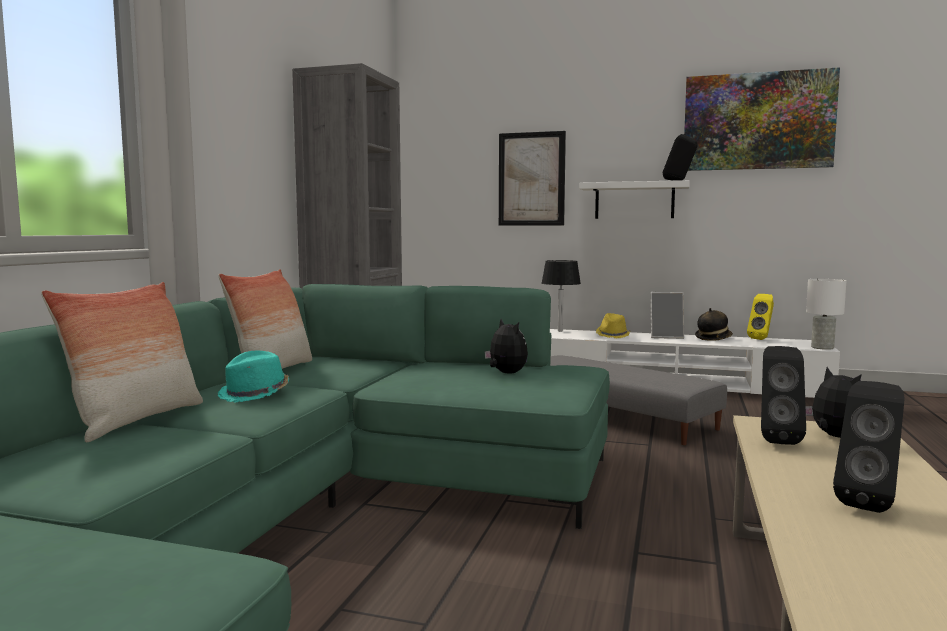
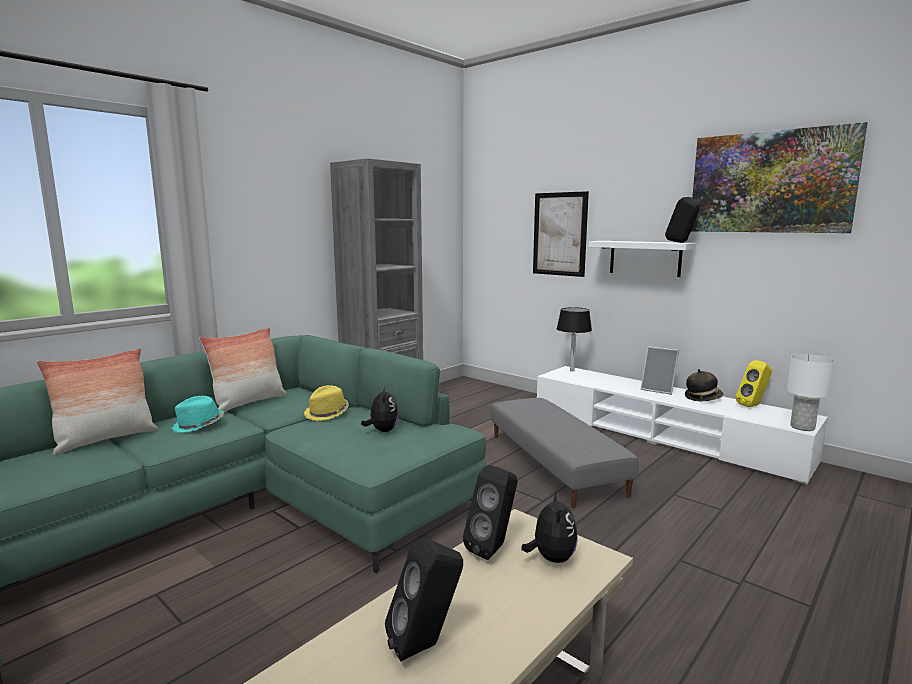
camera: 25 degrees right, 5 degrees up
yellow hat [596,313,630,338] -> yellow hat moved to [304,385,349,421]

